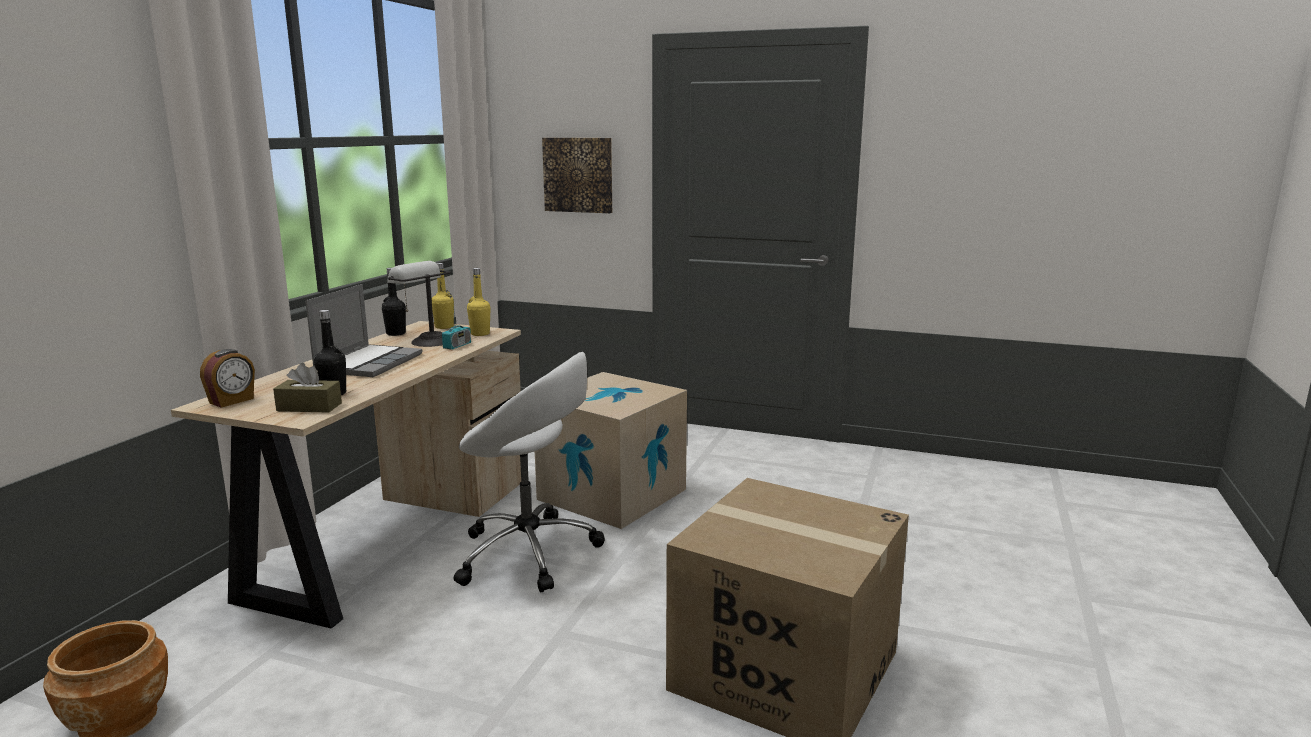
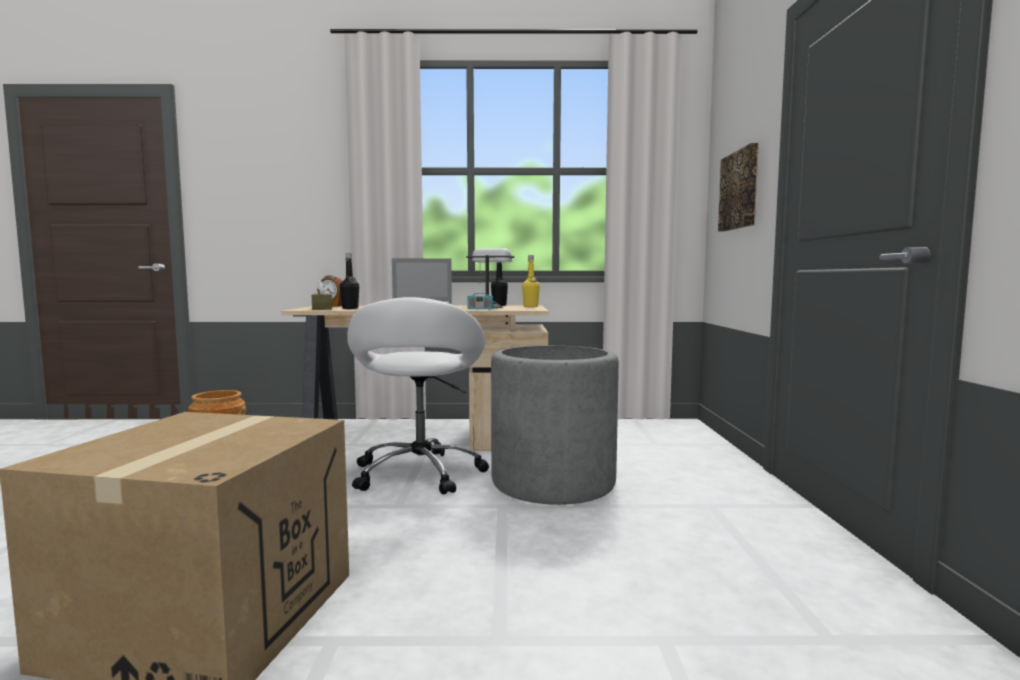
camera: 70 degrees right, 10 degrees down
yellow bottle [467,268,490,336] -> none
cardboard box [535,372,687,529] -> grey planter [491,346,619,505]

